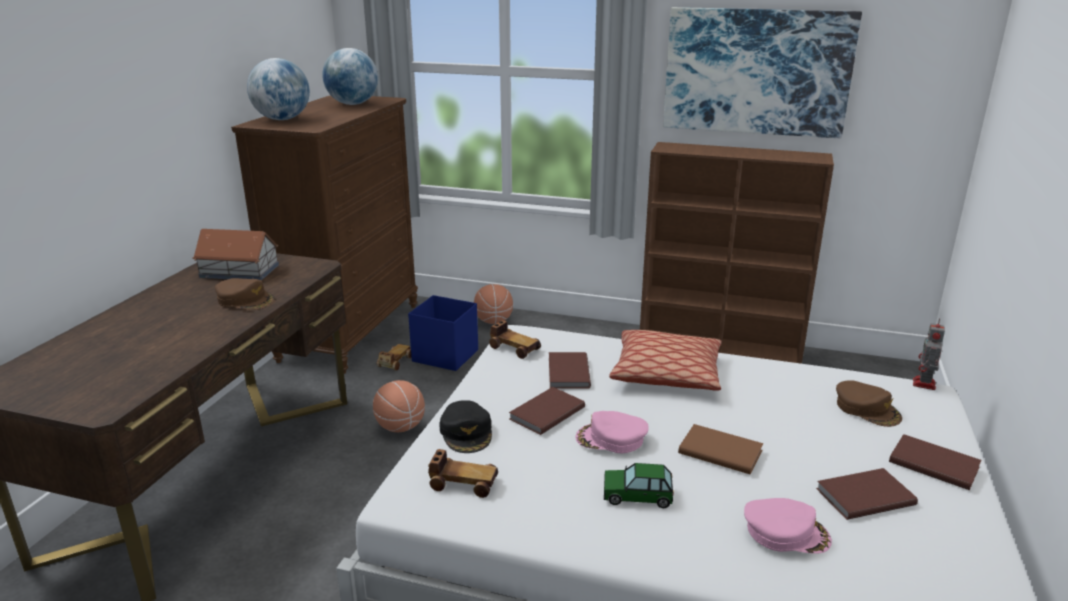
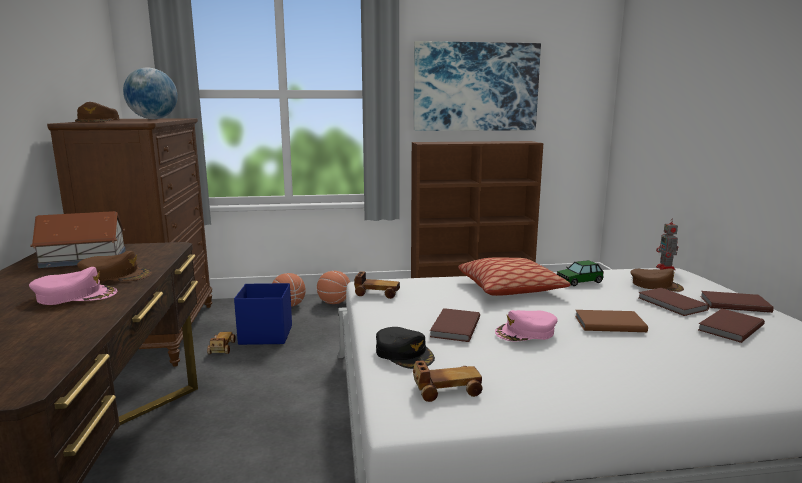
camera: 25 degrees left, 10 degrees down
globe [247,58,310,120] -> brown cap [75,102,120,123]
basketball [373,380,425,432] -> basketball moved to [317,271,350,304]
brown book [549,352,591,388] -> brown book moved to [638,288,709,316]
toy car [604,463,674,508] -> toy car moved to [557,260,604,286]
pink cap [744,498,832,554] -> pink cap moved to [29,267,117,305]

